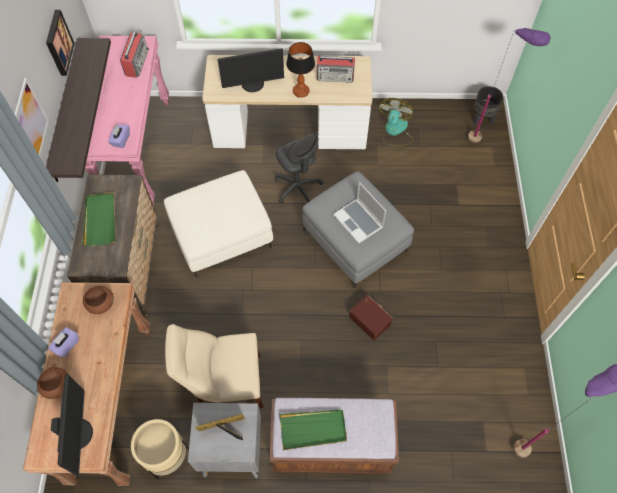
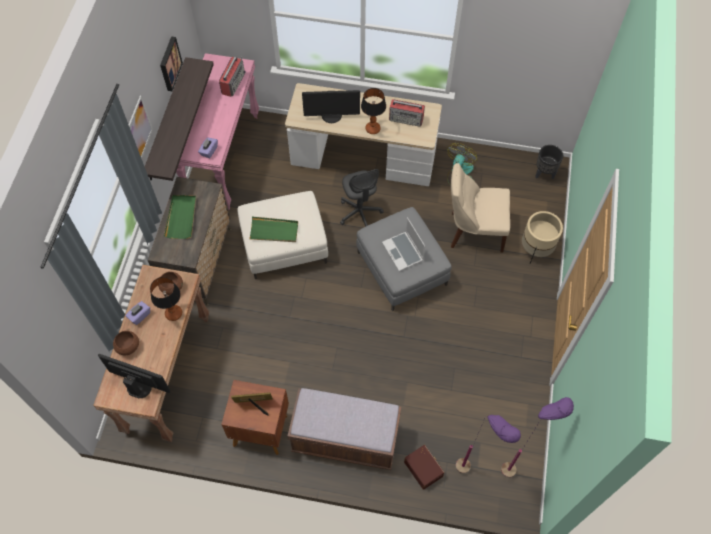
camera: 10 degrees right, 0 degrees up
monitor [51,374,93,476] -> monitor turned 75 degrees counterclockwise [98,354,171,399]
beige planter [131,419,189,480] -> beige planter moved to [522,211,563,264]
beige chair [165,324,263,408] -> beige chair moved to [451,163,510,253]
grey nightstand [188,403,261,478] -> brown nightstand [221,380,289,455]
green tray [280,410,347,450] -> green tray moved to [249,216,298,242]
brown storage box [349,295,393,340] -> brown storage box moved to [404,445,444,490]
purple floor lamp [468,28,551,143] -> purple floor lamp moved to [456,415,521,474]
none -> table lamp [150,277,182,321]

